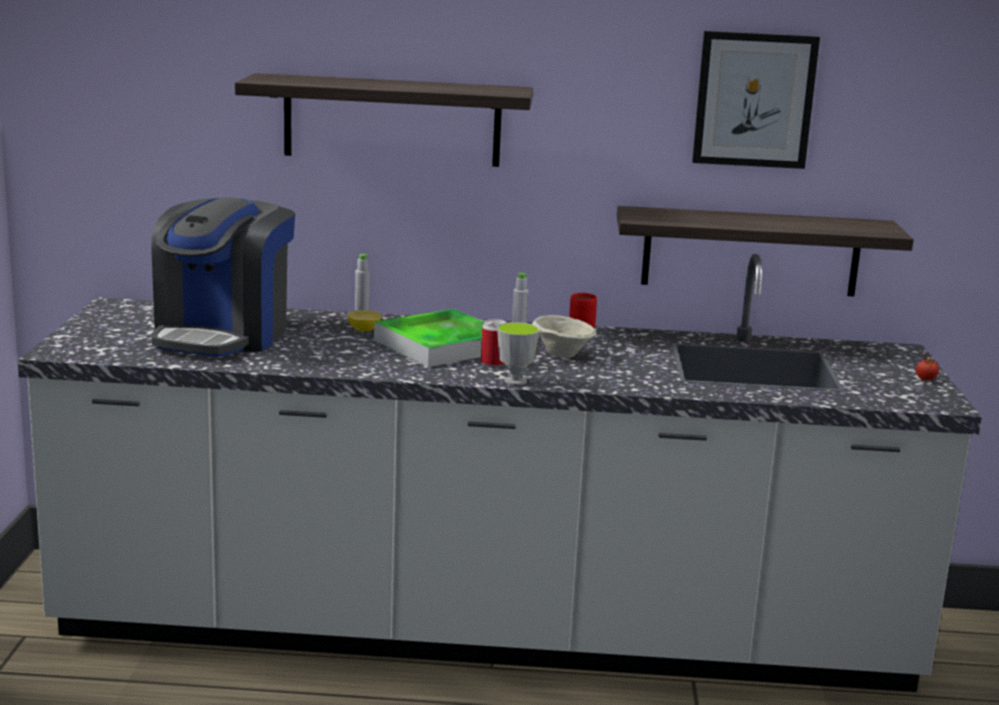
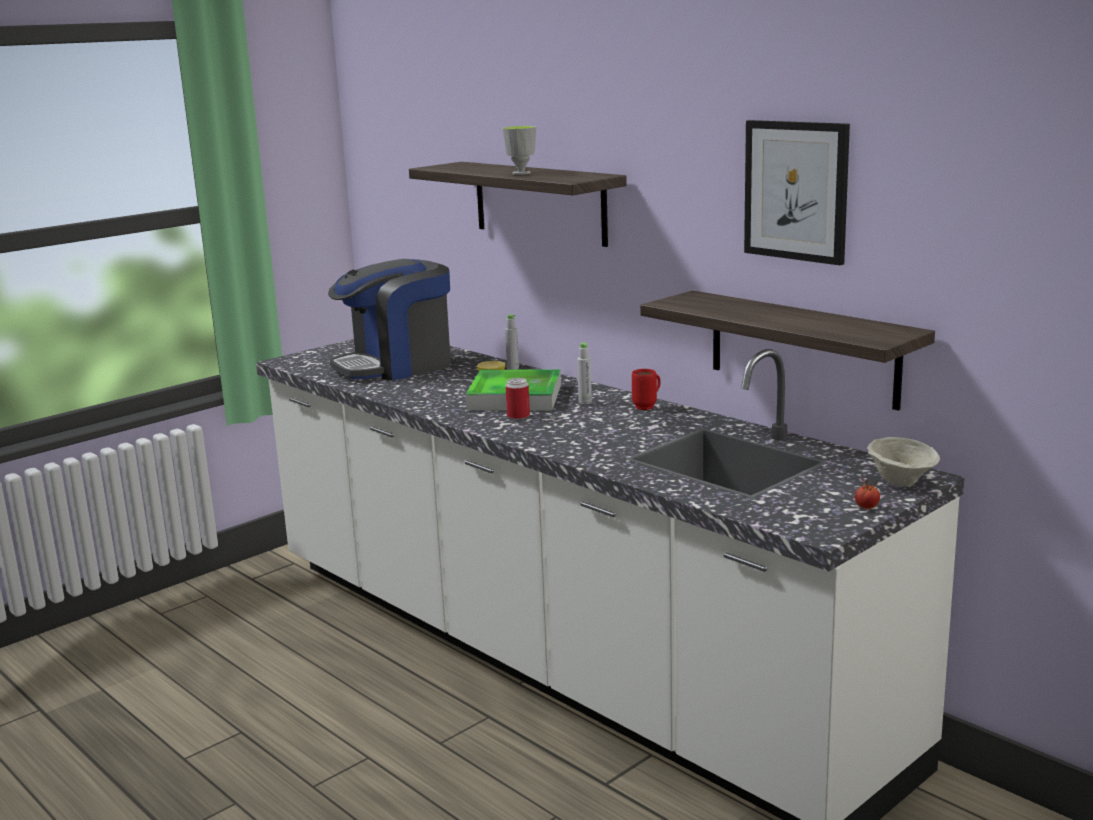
camera: 45 degrees right, 0 degrees up
cup [497,322,540,385] -> cup moved to [502,126,536,175]
beige bowl [532,315,597,358] -> beige bowl moved to [867,437,940,487]

